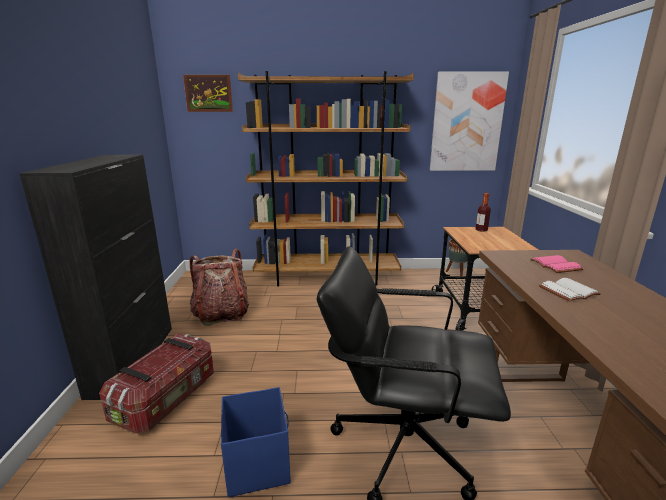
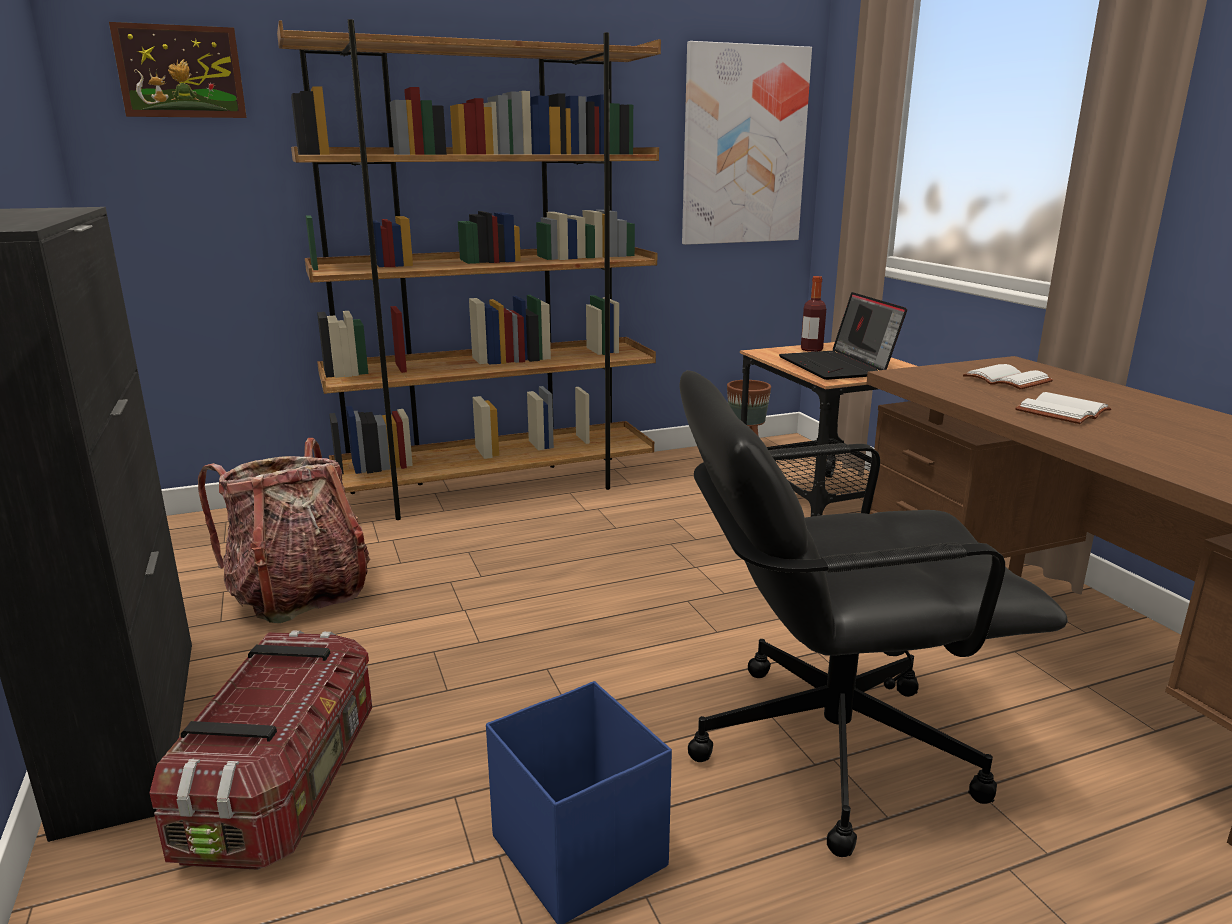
camera: 20 degrees left, 0 degrees up
pink book [530,255,583,273] -> white book [963,364,1053,390]
none -> laptop [779,292,907,380]

